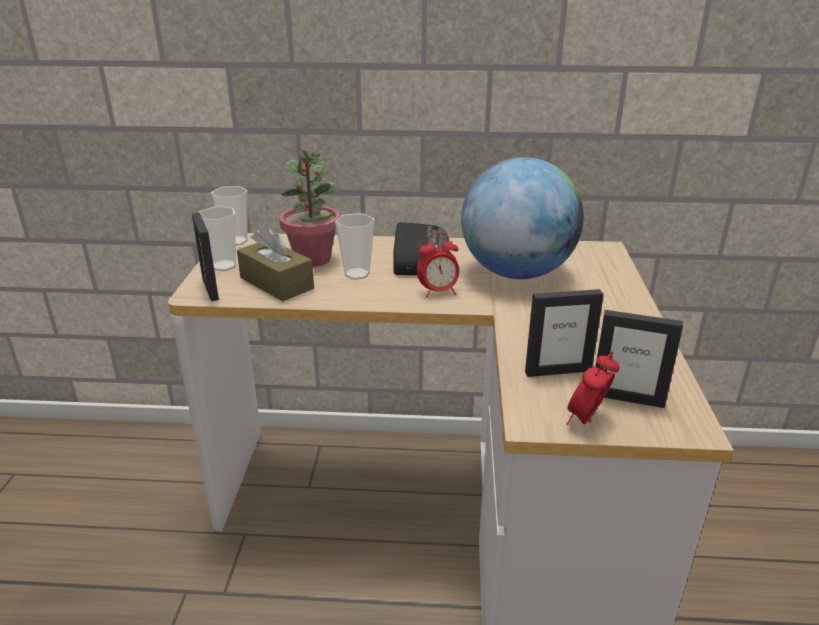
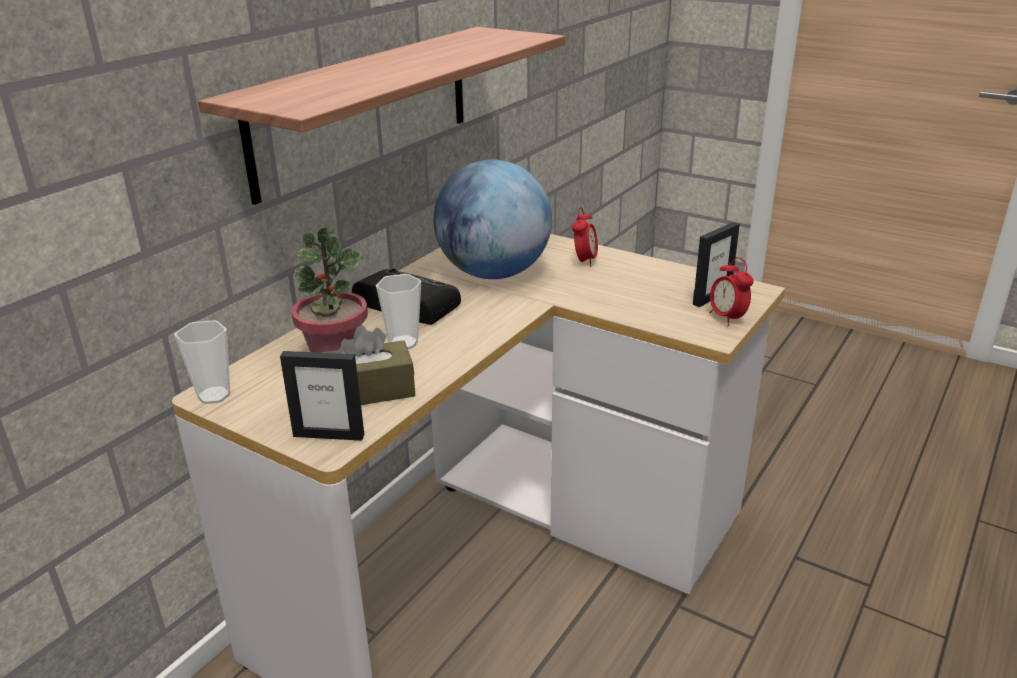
camera: 60 degrees left, 0 degrees up
cup [199,206,236,271] -> none
alarm clock [417,233,460,297] -> alarm clock moved to [572,207,598,267]
picture frame [525,289,604,377] -> none
none -> shelf [198,27,565,205]

